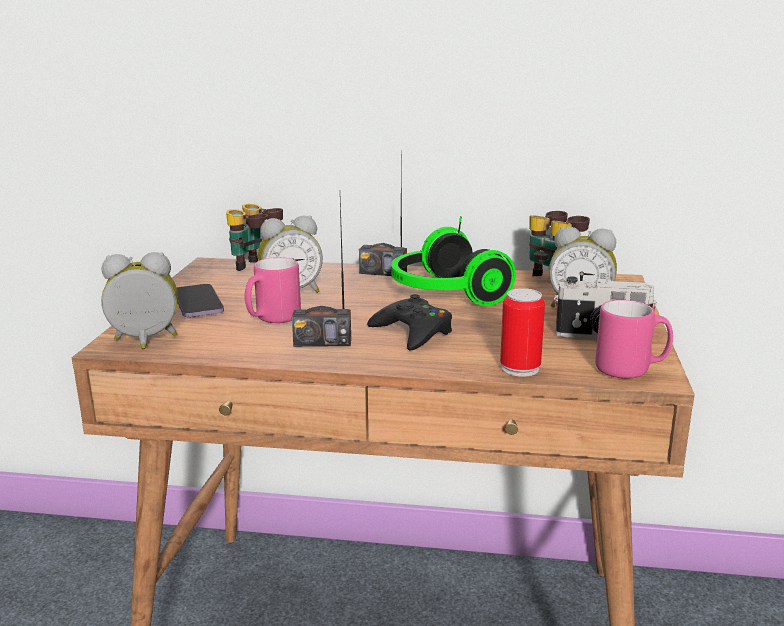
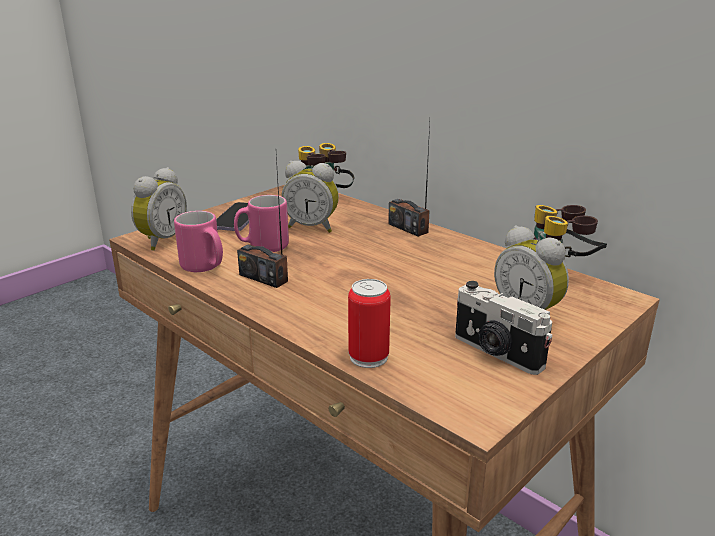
camera: 35 degrees right, 5 degrees up
alarm clock [101,252,178,349] -> alarm clock turned 90 degrees clockwise [131,167,187,251]
black game controller [367,294,452,351] -> none
headphones [391,216,516,306] -> none
pink mug [595,300,673,379] -> pink mug moved to [174,211,223,272]

